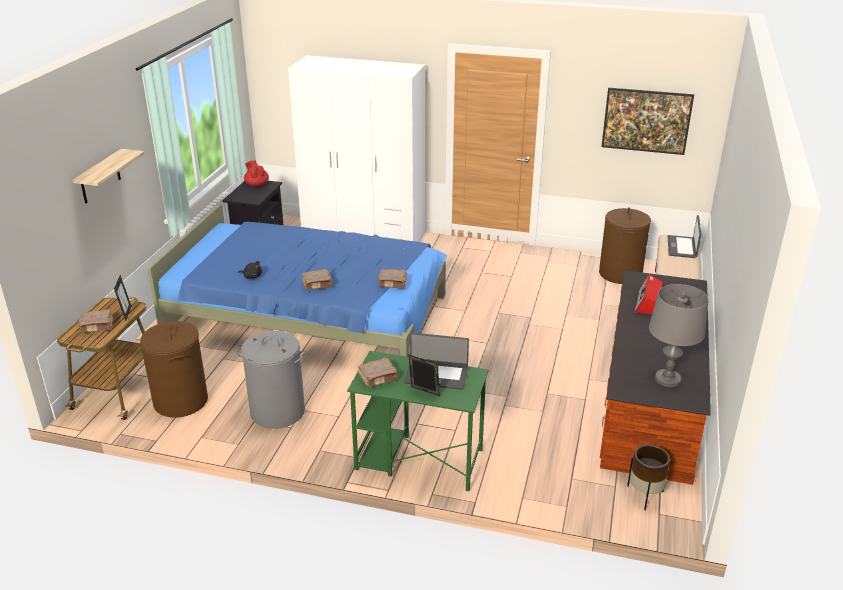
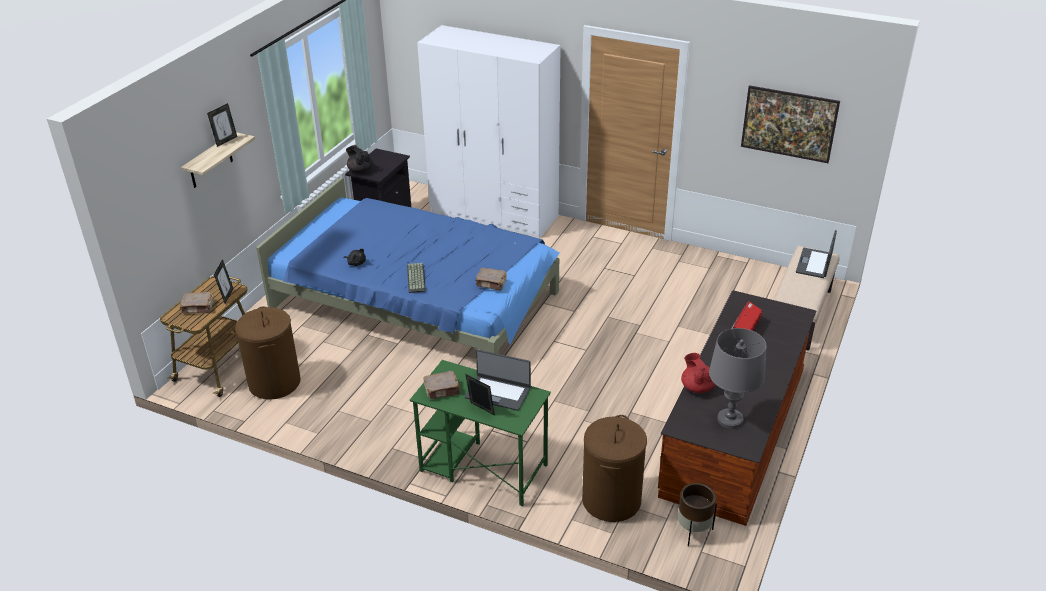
camera: 10 degrees right, 5 degrees up
grey laundry basket [236,331,306,429] -> none
red teapot [244,160,269,187] -> red teapot moved to [681,353,715,393]
brown book [302,269,333,290] -> keyboard [407,263,426,293]
brown laundry basket [599,207,651,284] -> brown laundry basket moved to [582,415,647,522]
none -> picture frame [207,103,237,147]
none -> black teapot [346,145,373,173]

